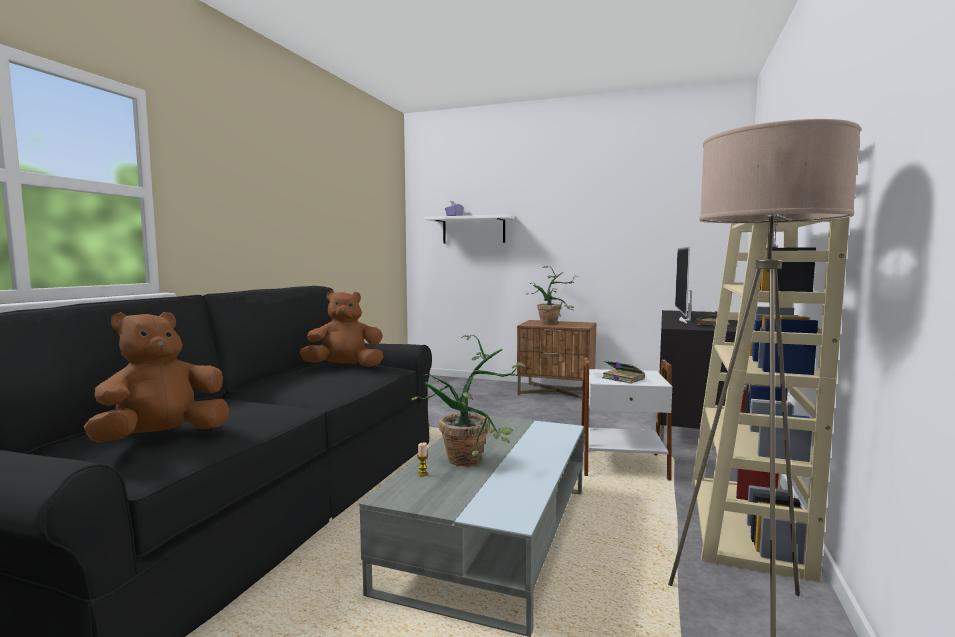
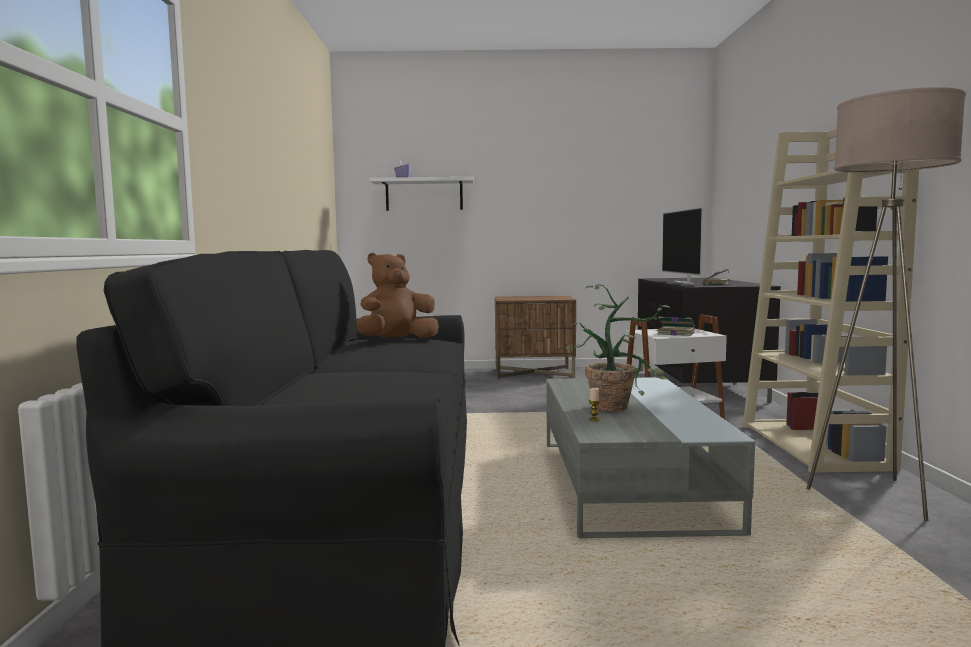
camera: 20 degrees left, 0 degrees up
brown plush toy [84,312,229,443] -> none
potted plant [526,266,579,325] -> none

